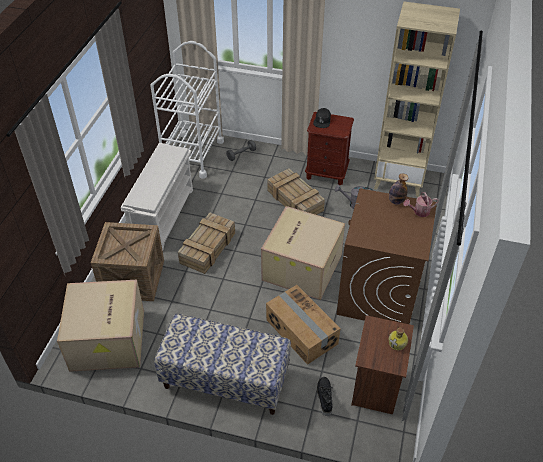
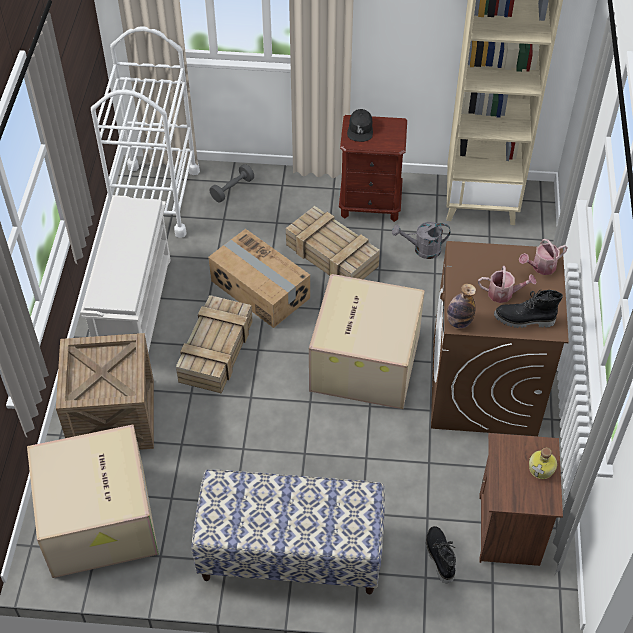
camera: 10 degrees left, 5 degrees up
cardboard box [266,285,341,365] -> cardboard box moved to [208,229,310,328]
bottle [389,173,408,205] -> bottle moved to [447,283,476,328]
none -> watering can [478,266,537,303]
none -> black boot [494,290,563,328]

